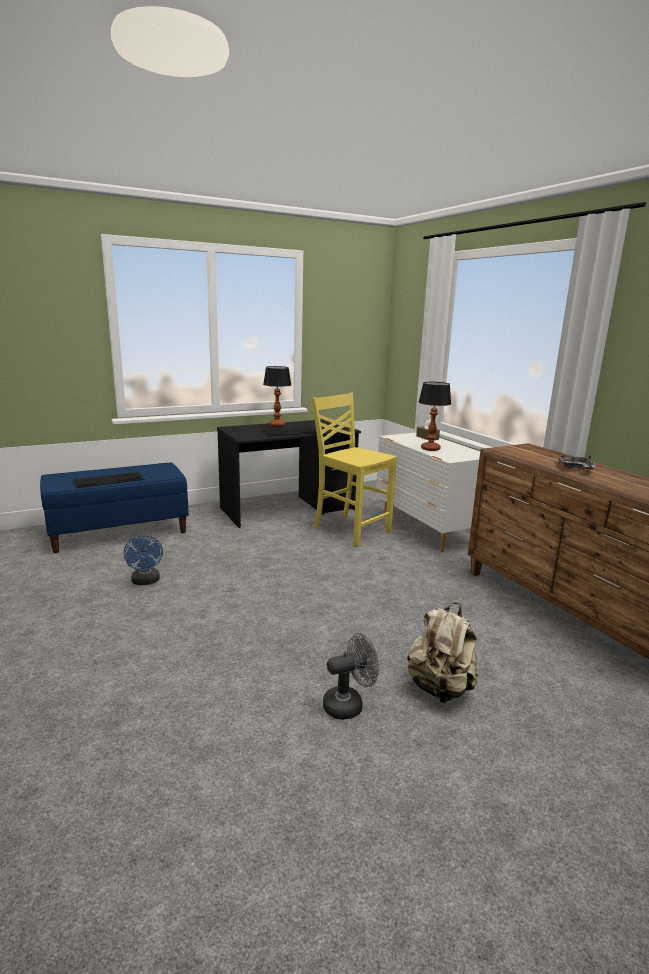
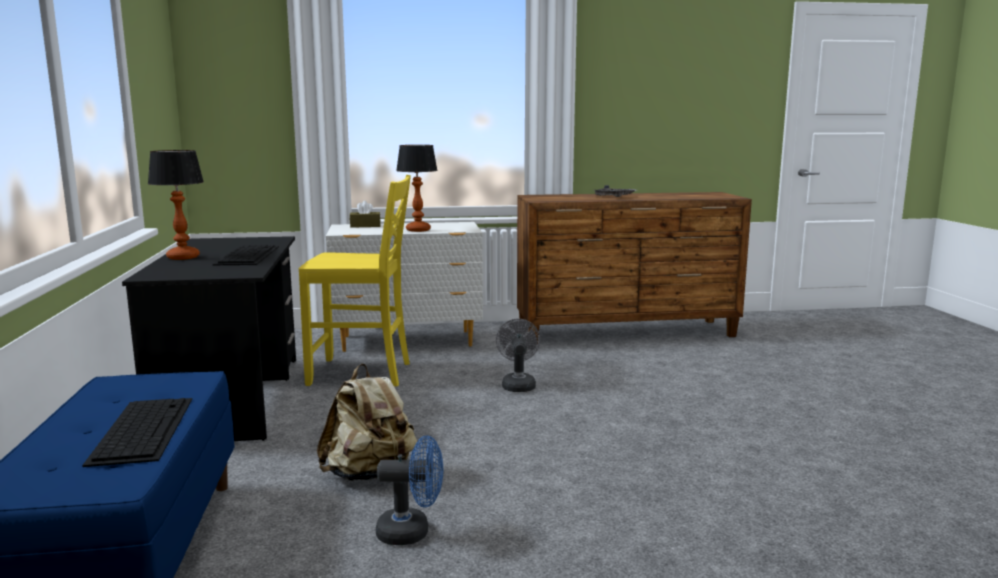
camera: 70 degrees left, 5 degrees down
yellow chair [312,392,397,547] -> yellow chair turned 150 degrees counterclockwise [299,175,411,386]
grey fan [323,633,379,720] -> grey fan moved to [496,318,540,392]
beige backpack [407,603,478,703] -> beige backpack moved to [317,364,417,481]

